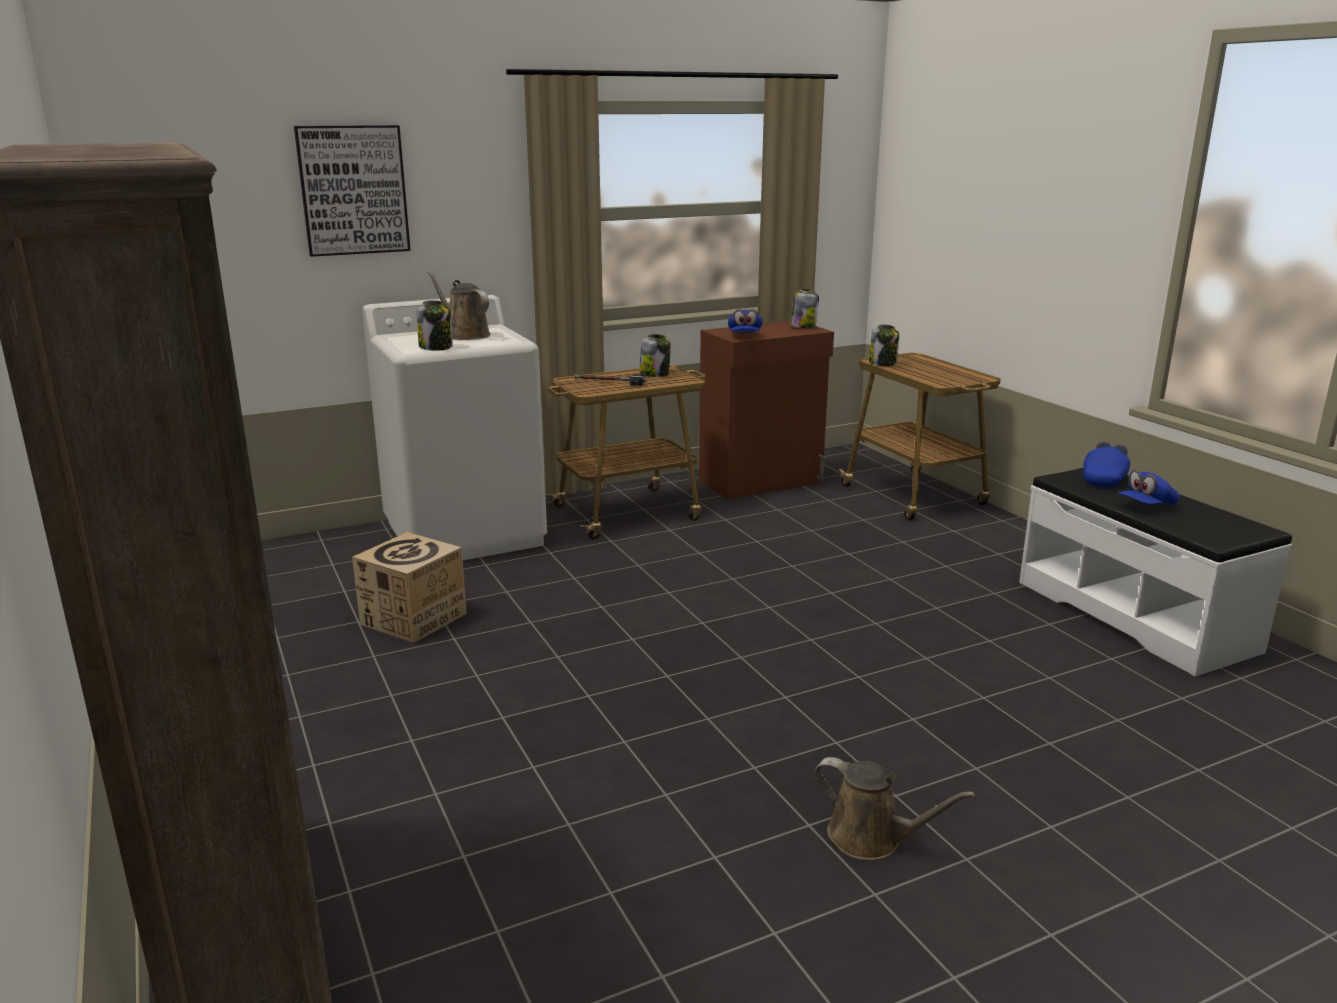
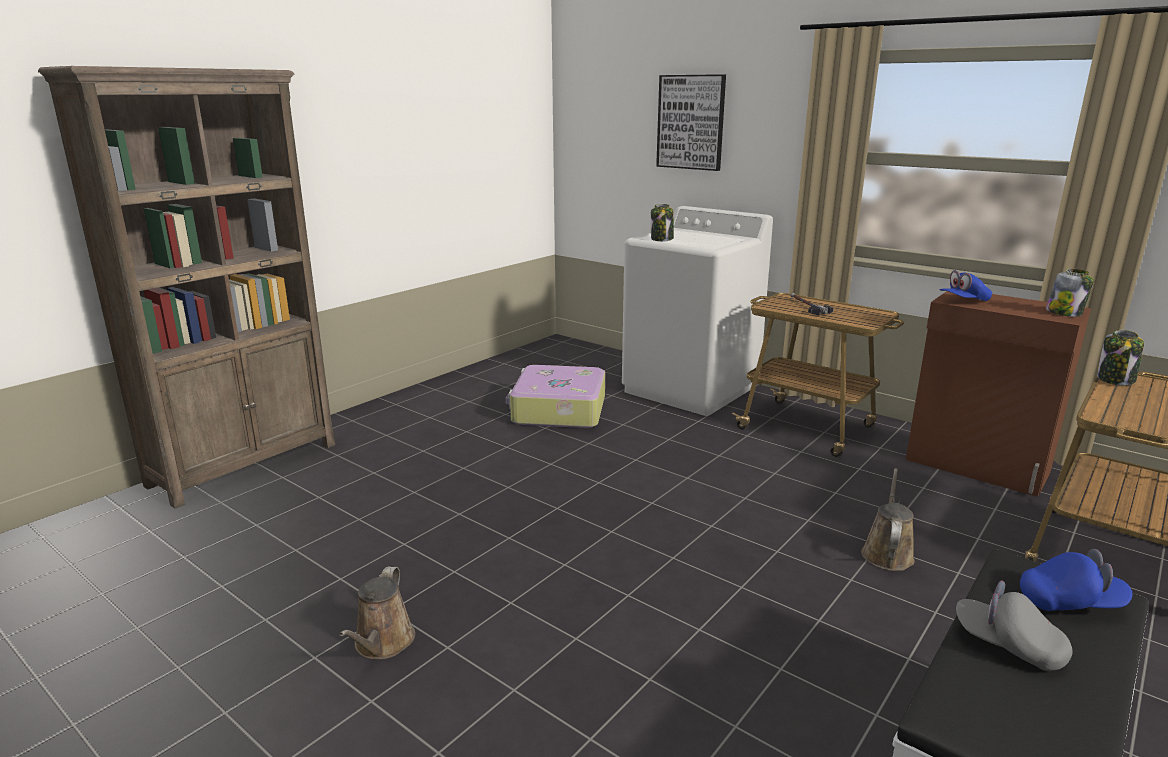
camera: 65 degrees right, 0 degrees up
cardboard box [352,532,467,643] -> suitcase [506,365,605,428]
brown watering can [427,270,490,340] -> brown watering can moved to [861,468,915,571]
jar [639,334,671,377] -> none
blue cap [1118,469,1180,505] -> grey cap [956,581,1073,671]

